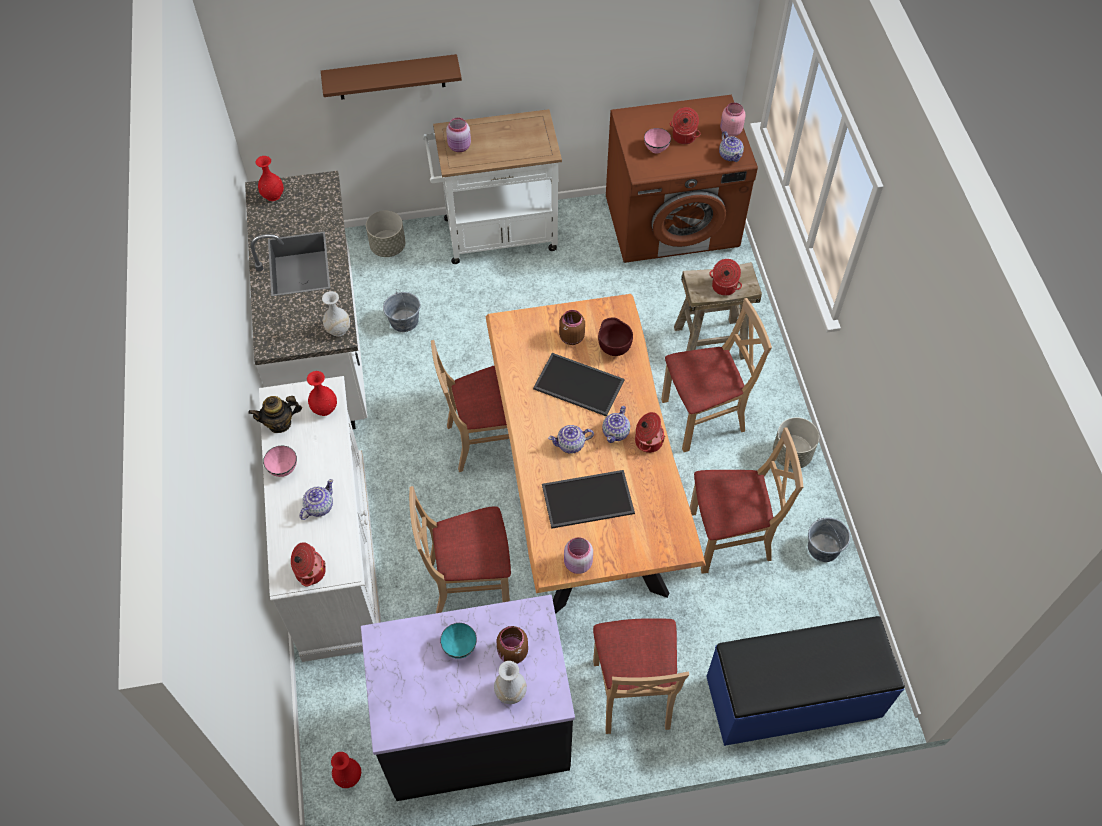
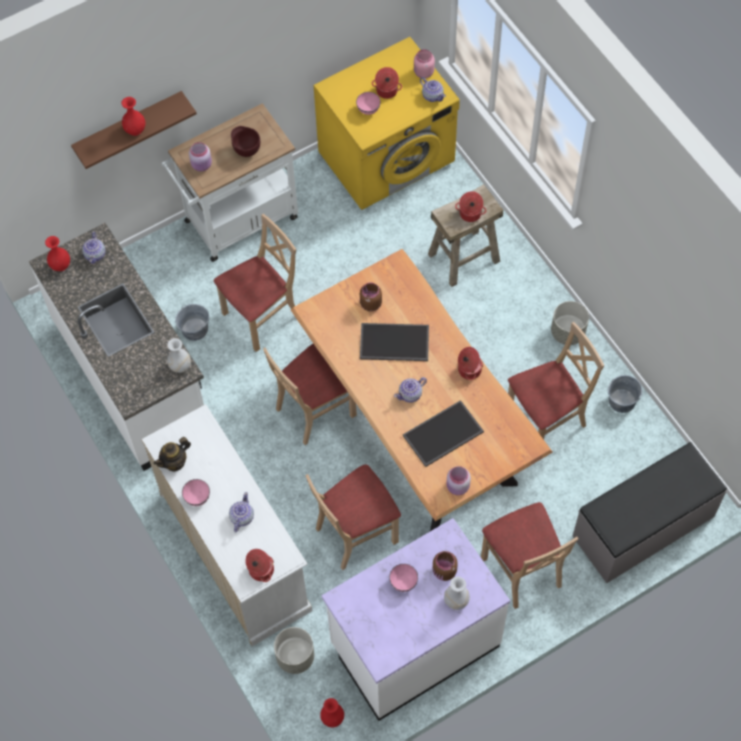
camera: 20 degrees left, 5 degrees up
red vase [307,371,337,416] -> red vase moved to [121,97,146,136]
black counter [361,595,575,801] -> white counter [322,518,510,721]
grey planter [366,211,406,257] -> grey planter moved to [274,627,314,674]
turquoise bowl [440,623,477,659] -> pink bowl [389,564,418,592]
brown bowl [598,317,633,356] -> brown bowl moved to [231,126,260,157]
teapot [602,406,630,443] -> teapot moved to [82,232,105,264]
brown washing machine [606,95,758,263] -> yellow washing machine [313,37,460,210]
beige chair [661,298,772,452] -> beige chair moved to [213,214,296,352]
blue bench [706,616,905,746] -> grey bench [573,442,727,583]

